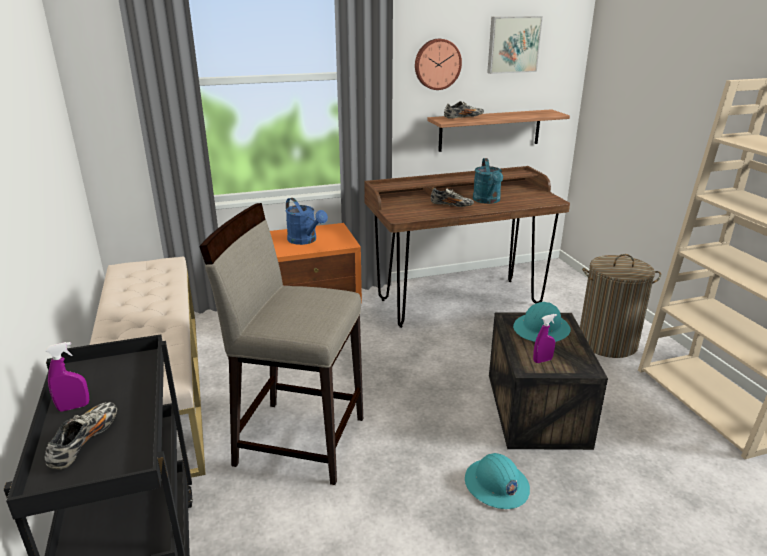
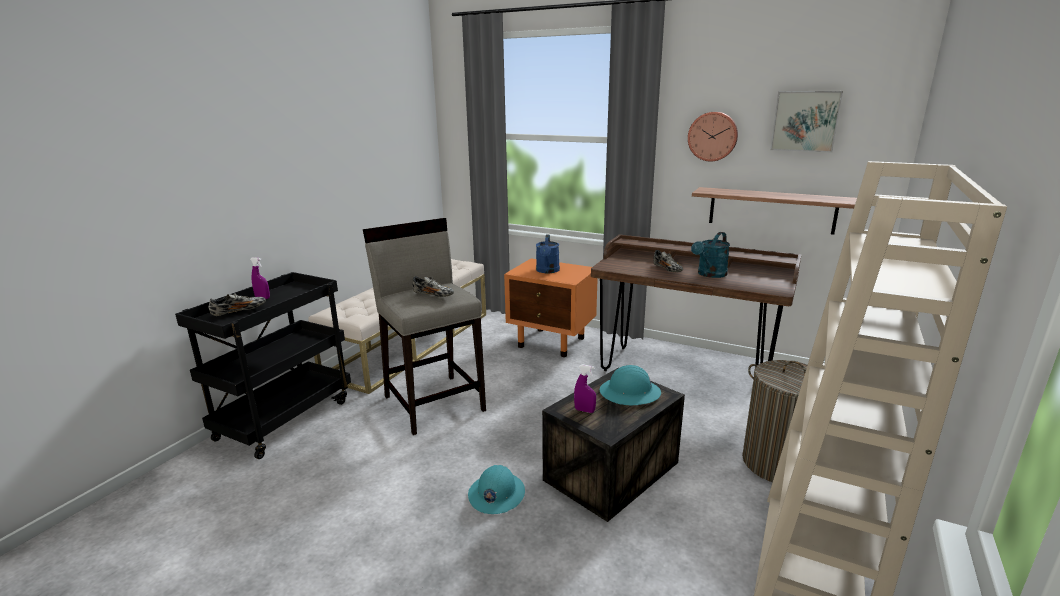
camera: 45 degrees right, 5 degrees down
shoe [444,101,484,119] -> shoe moved to [412,276,454,297]

